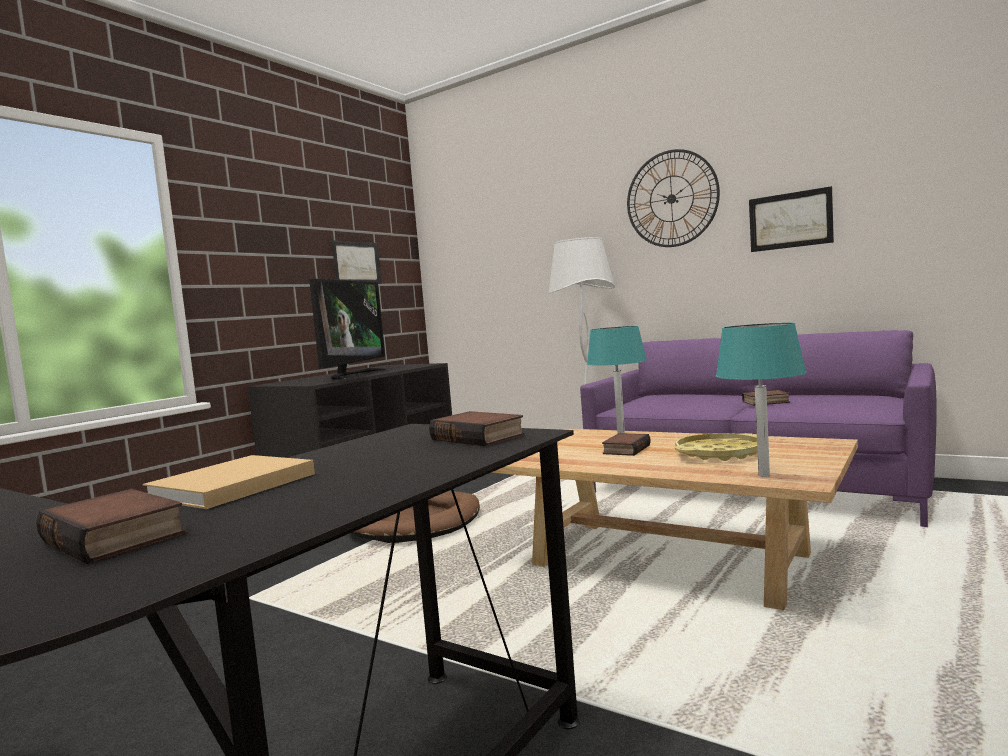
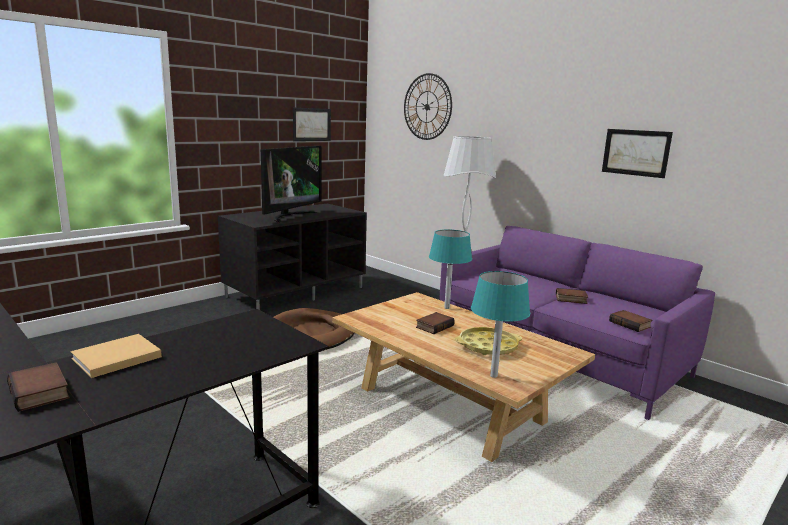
camera: 10 degrees right, 10 degrees up
book [429,411,525,446] -> book moved to [609,310,652,332]
wall clock [627,149,720,247] -> wall clock moved to [404,73,452,140]

